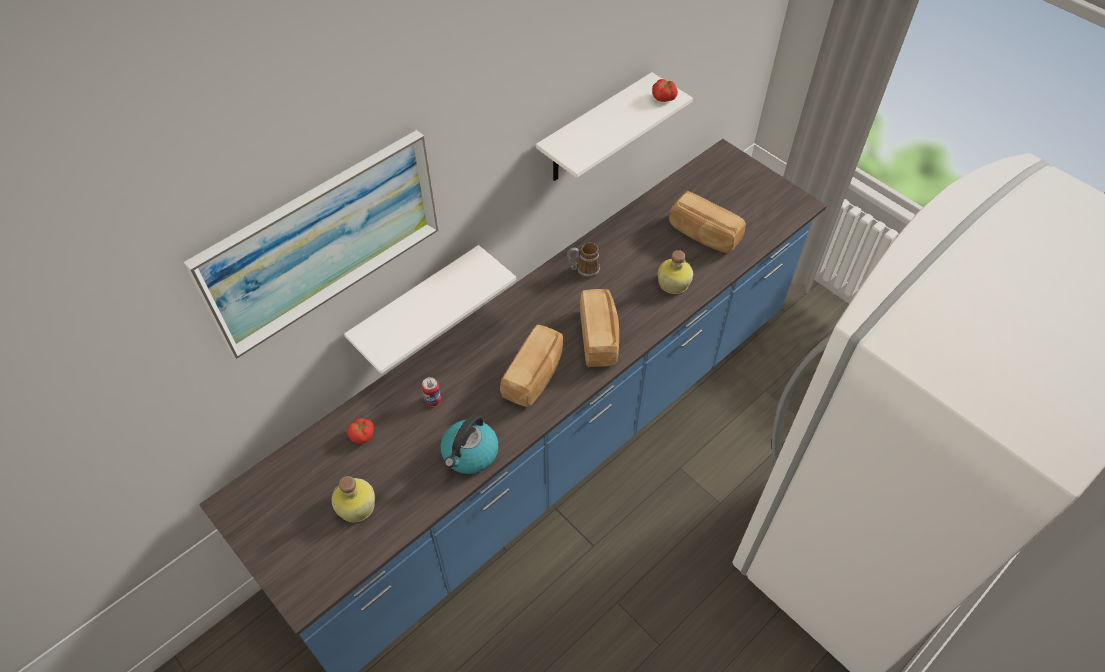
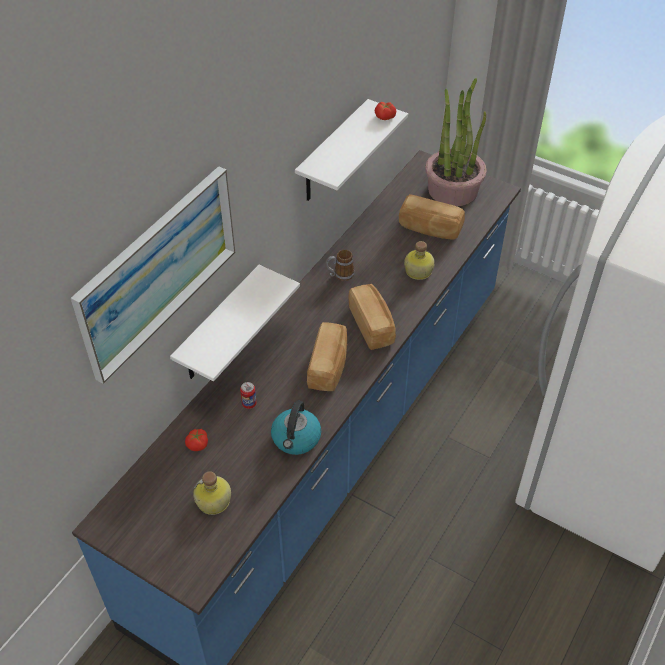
camera: 15 degrees left, 5 degrees down
none -> potted plant [425,78,487,206]

